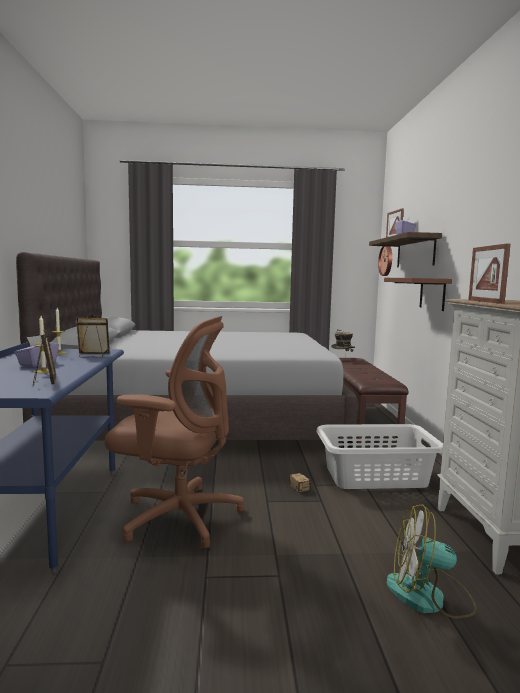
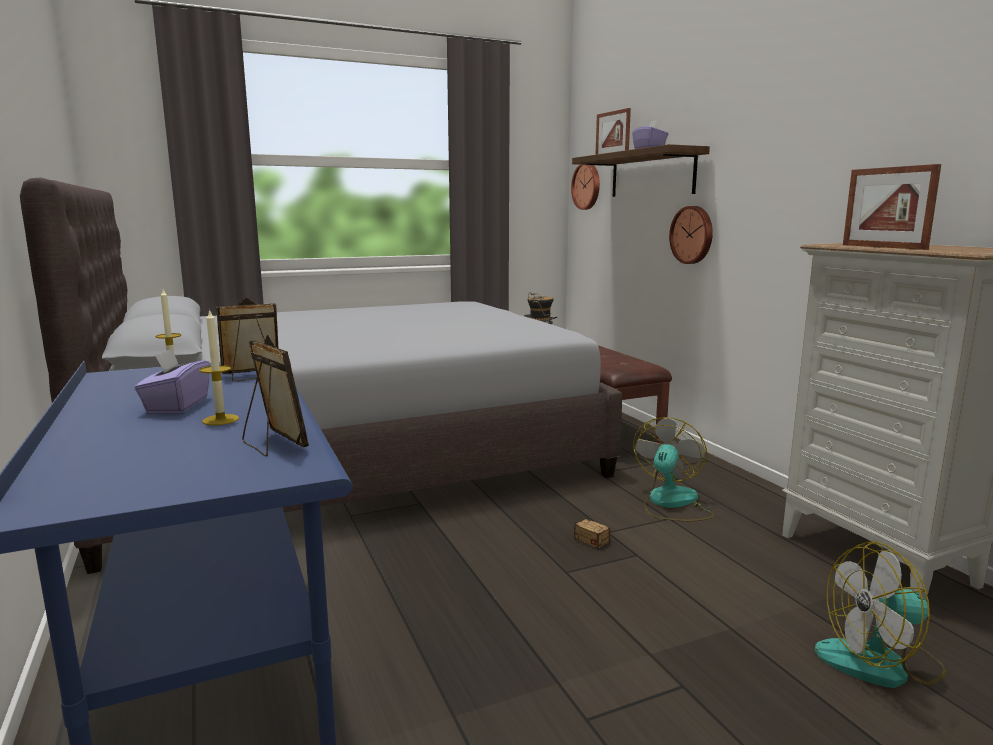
camera: 20 degrees left, 5 degrees up
brown office chair [105,316,244,549] -> none
grey laundry basket [316,424,443,489] -> fan [633,417,714,521]
brown shelf [384,278,452,311] -> wall clock [669,206,713,264]

